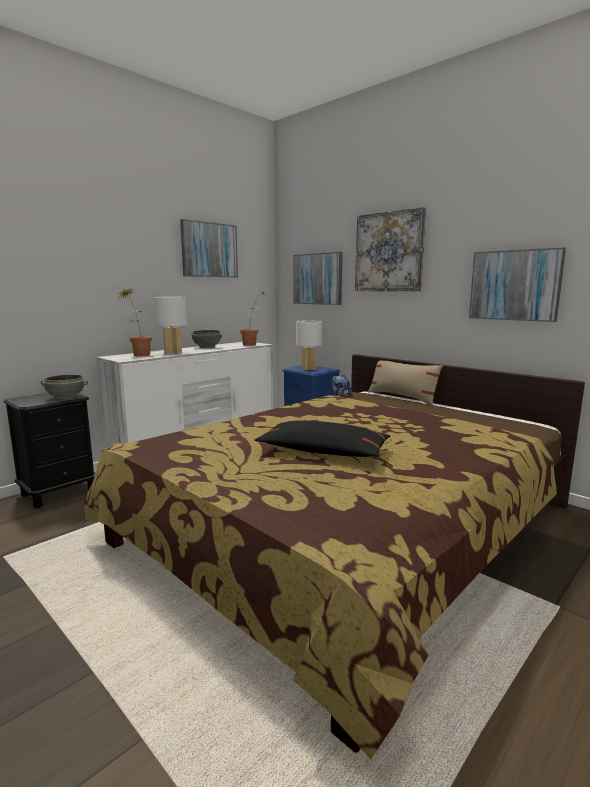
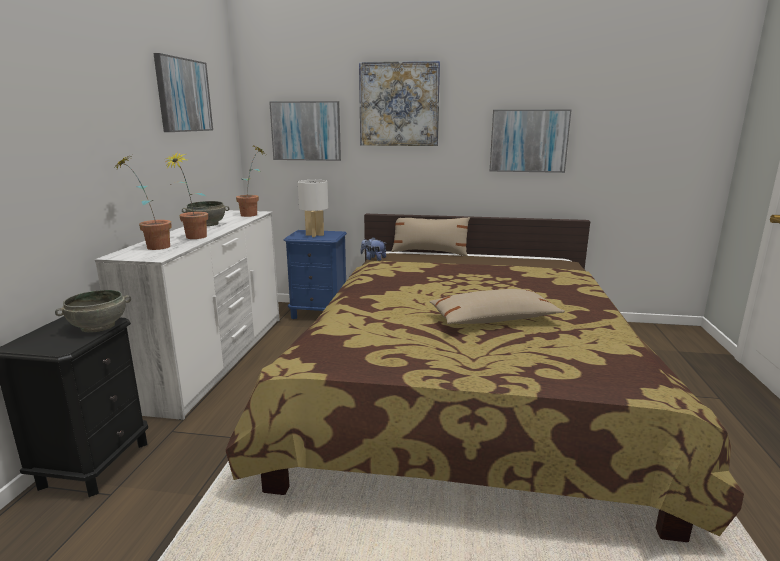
camera: 35 degrees left, 5 degrees up
white table lamp [155,297,187,354] -> potted plant [165,151,208,239]
black pillow [255,420,390,457] -> beige pillow [429,289,565,324]

